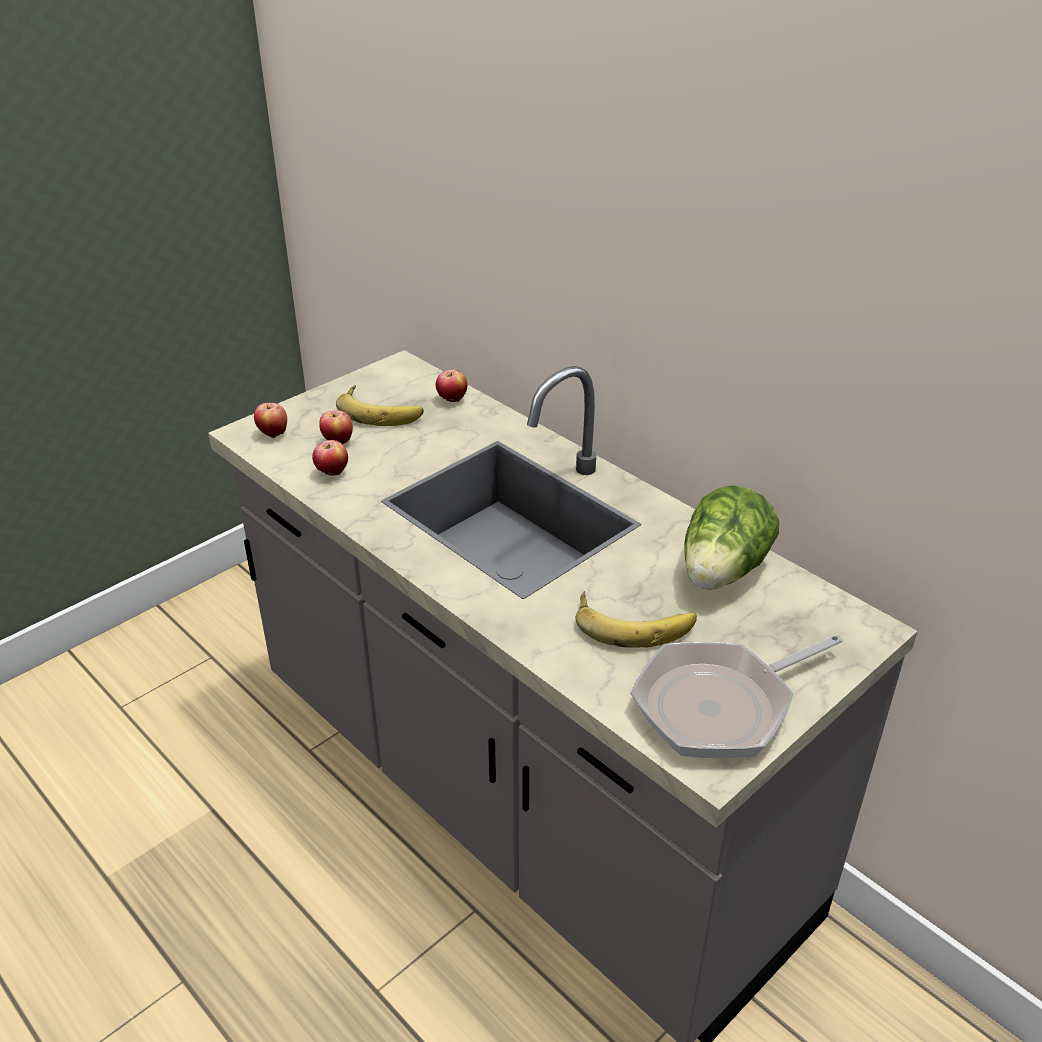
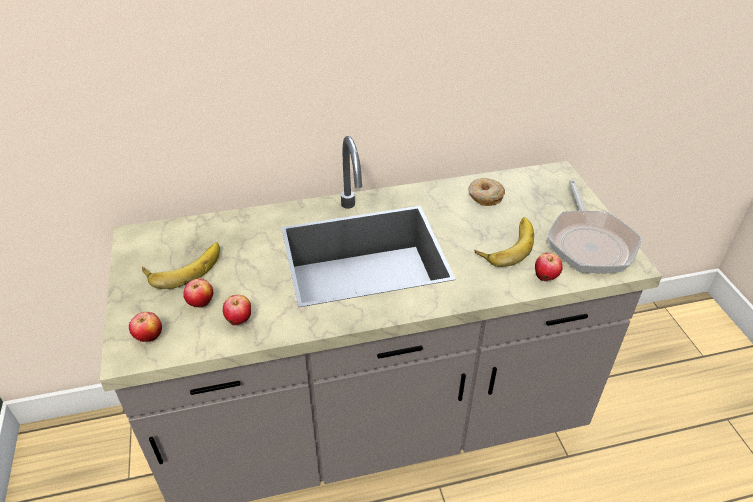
camera: 60 degrees left, 5 degrees up
apple [435,370,467,402] -> apple moved to [535,253,563,281]
lettuce [684,485,779,590] -> donut [468,178,505,206]

